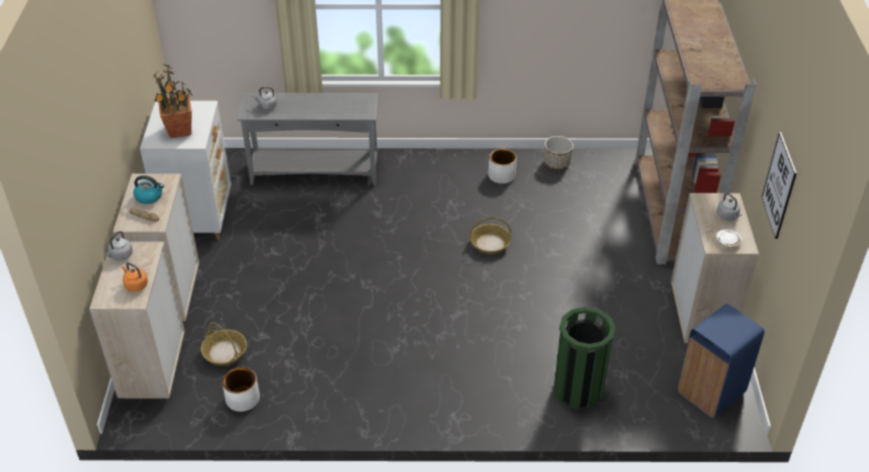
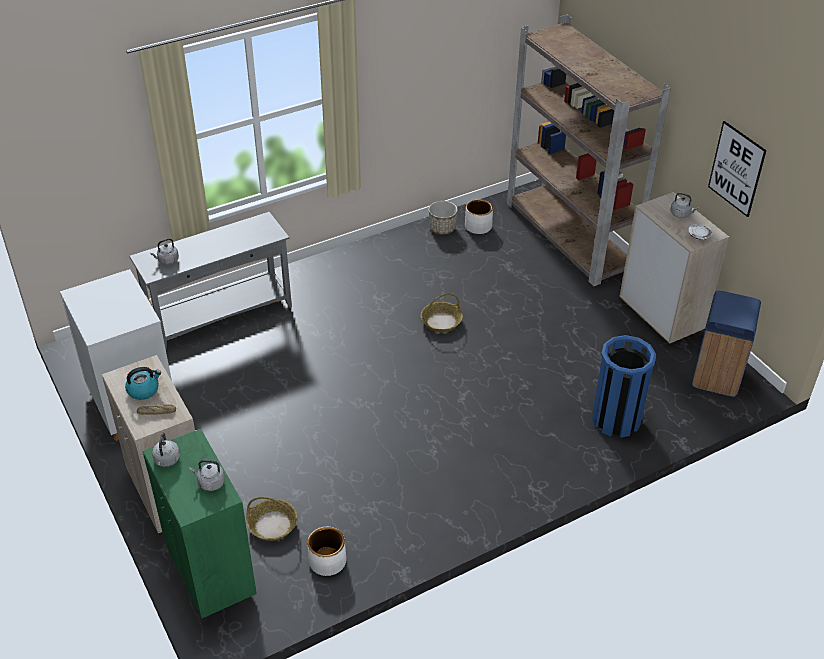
camera: 30 degrees left, 0 degrees up
beige cabinet [90,242,185,398] -> green cabinet [143,429,257,618]
orange kettle [122,262,148,292] -> grey kettle [189,460,225,491]
potted plant [154,64,193,138] -> none
white planter [488,149,517,184] -> white planter moved to [465,199,493,234]
green trash can [554,307,616,410] -> blue trash can [592,335,656,438]

